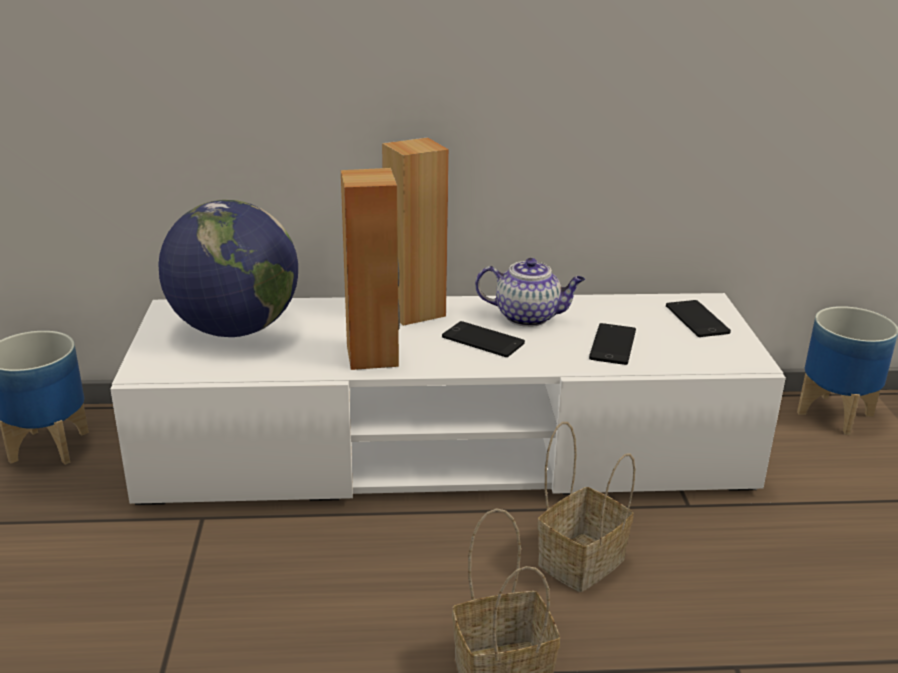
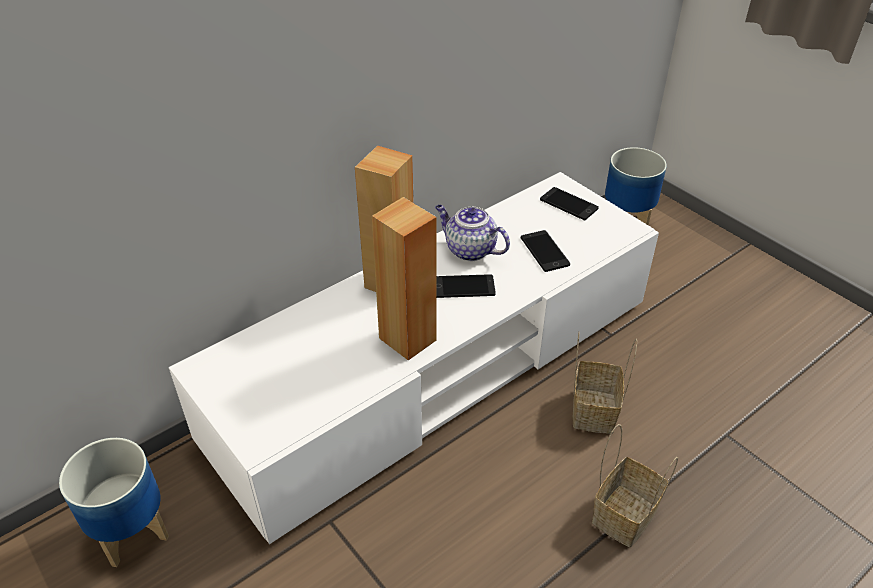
camera: 35 degrees left, 15 degrees up
globe [158,200,298,337] -> none
teapot [475,258,585,327] -> teapot turned 120 degrees counterclockwise [435,205,510,261]

